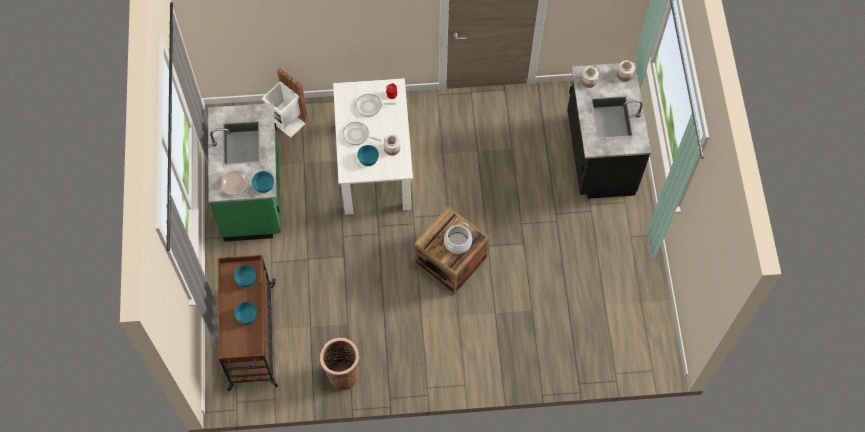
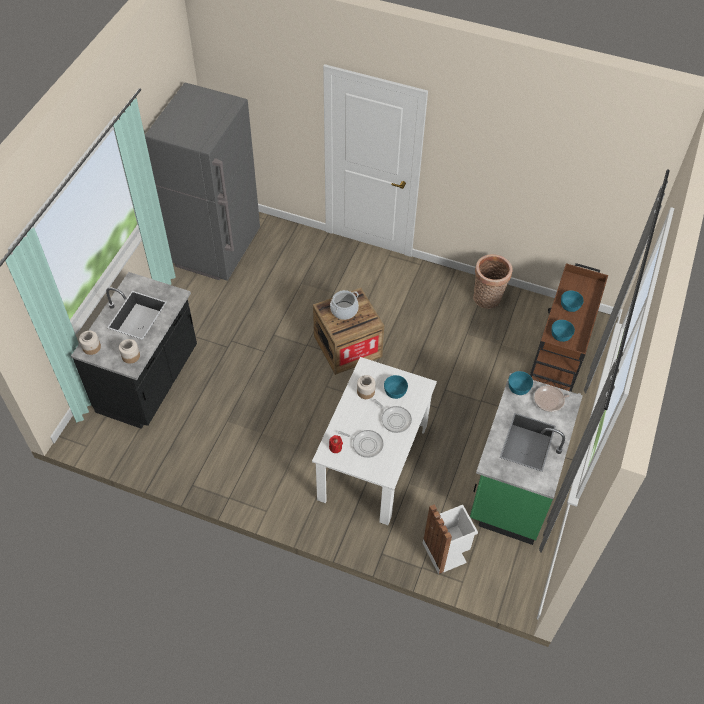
camera: 155 degrees left, 10 degrees down
none -> grey fridge [145,82,260,281]

